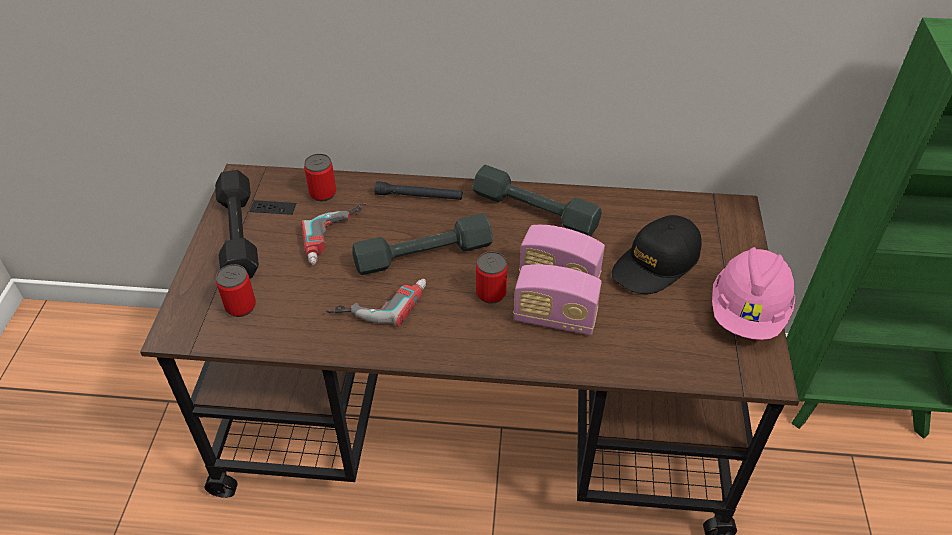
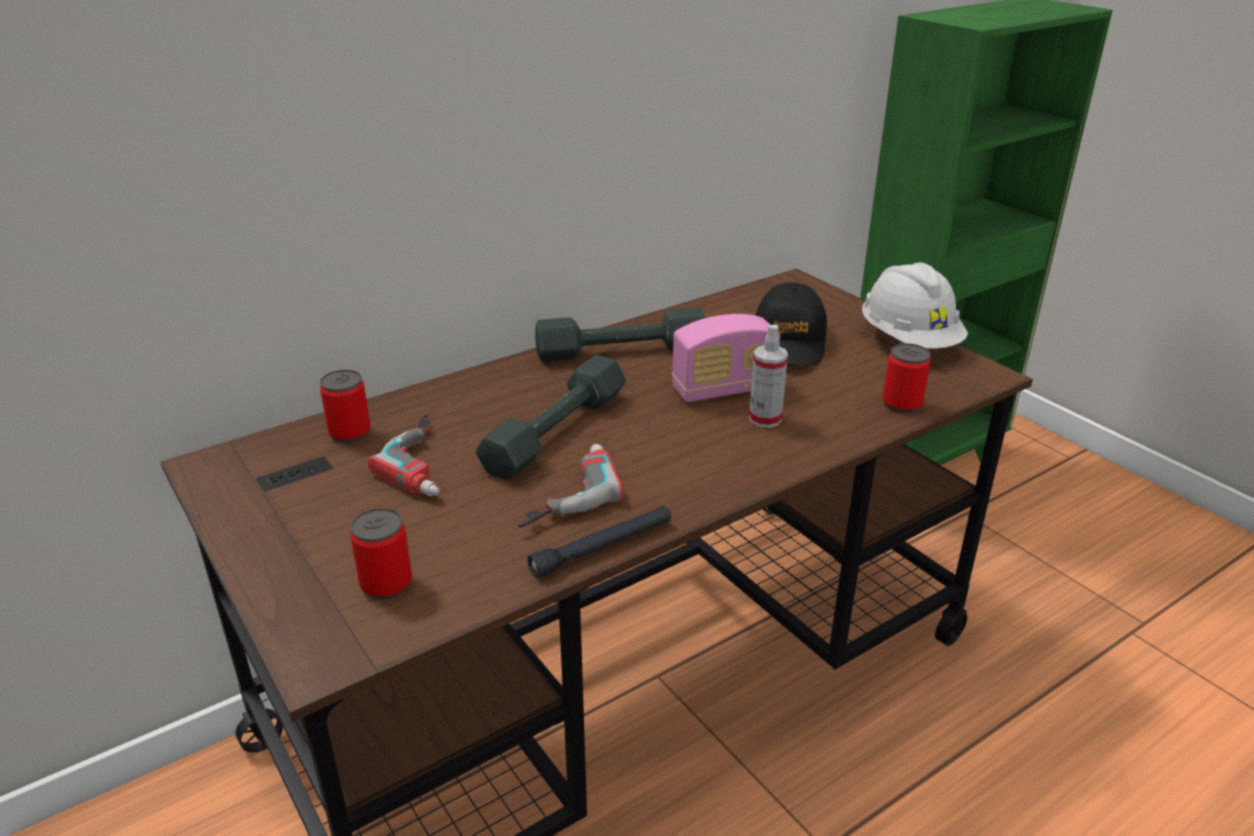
camera: 40 degrees left, 15 degrees down
black dumbbell [215,170,259,279] -> none
black flashlight [374,181,463,200] -> black flashlight moved to [527,506,671,578]
can [476,251,507,304] -> can moved to [883,343,931,413]
radio [513,264,602,335] -> spray bottle [749,325,788,428]
pink hard hat [712,247,795,340] -> white hard hat [862,263,968,349]

